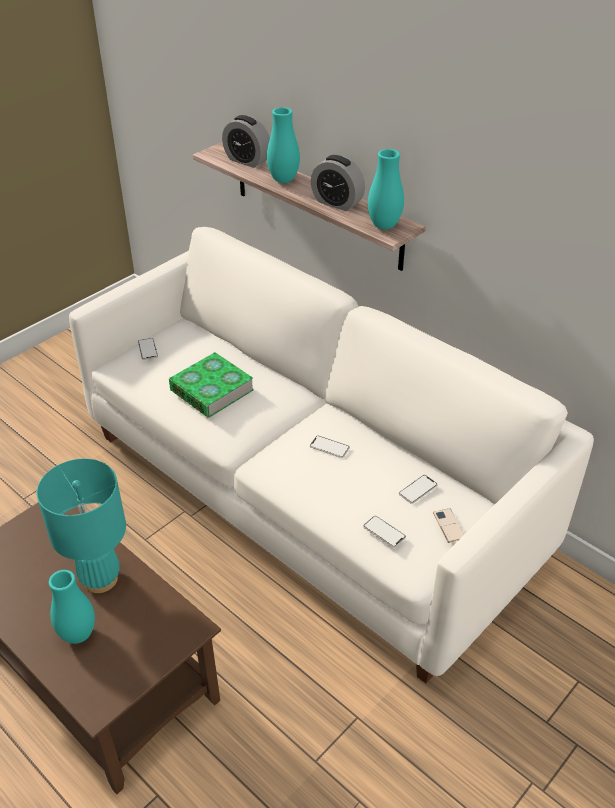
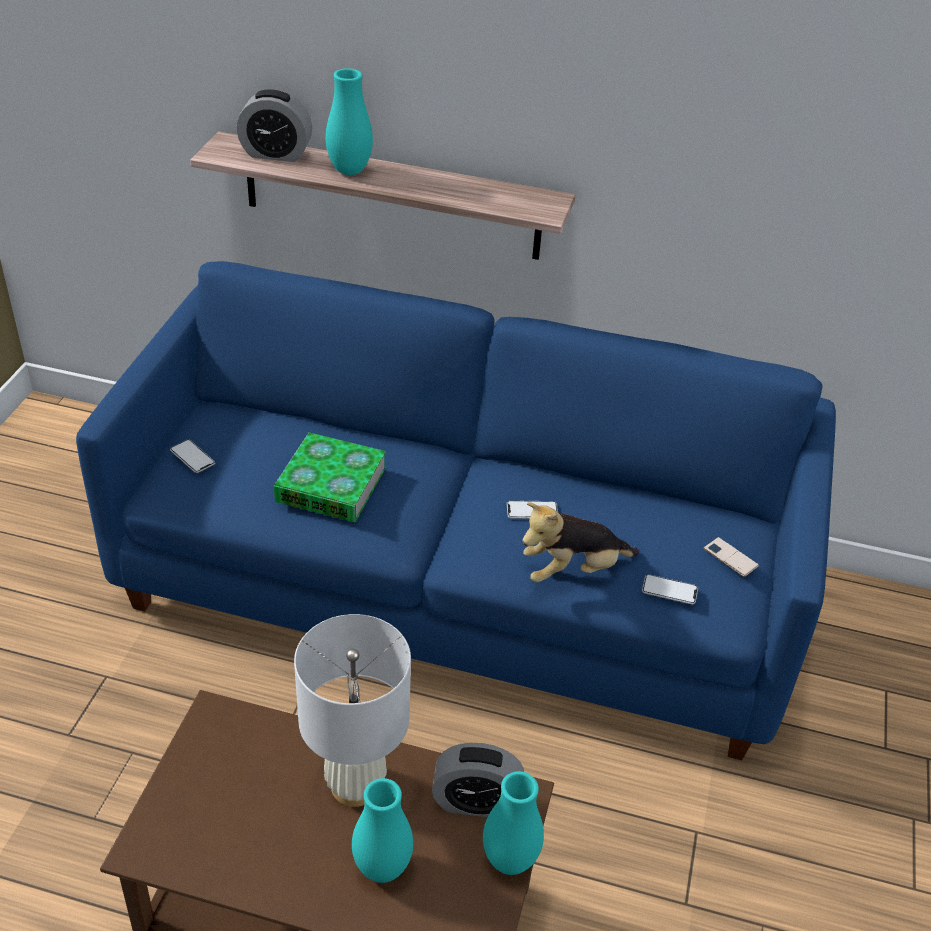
camera: 30 degrees left, 0 degrees up
turquoise table lamp [37,459,126,593] -> white table lamp [294,614,411,807]
white sofa [69,227,594,683] -> blue sofa [76,261,836,760]
alarm clock [311,155,365,211] -> alarm clock moved to [432,743,524,817]
turquoise vase [368,149,404,230] -> turquoise vase moved to [483,771,544,875]
phone [399,475,438,504] -> none
none -> plush toy [522,502,639,583]

